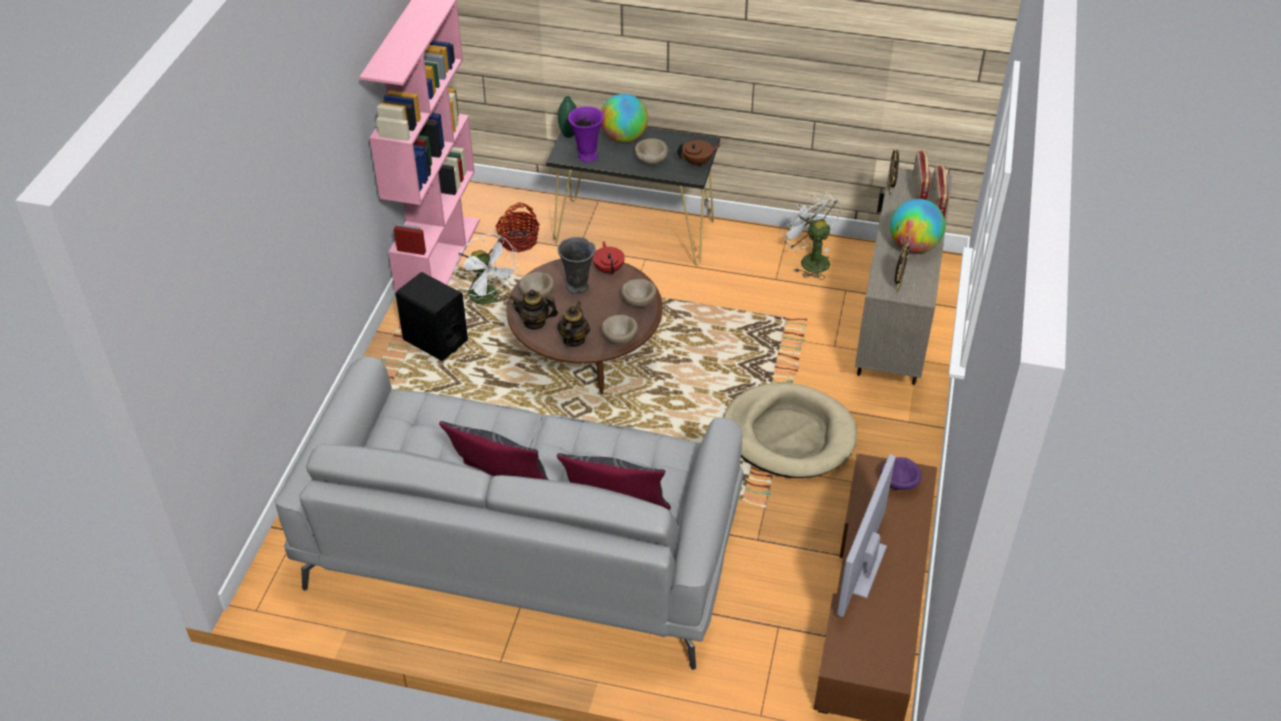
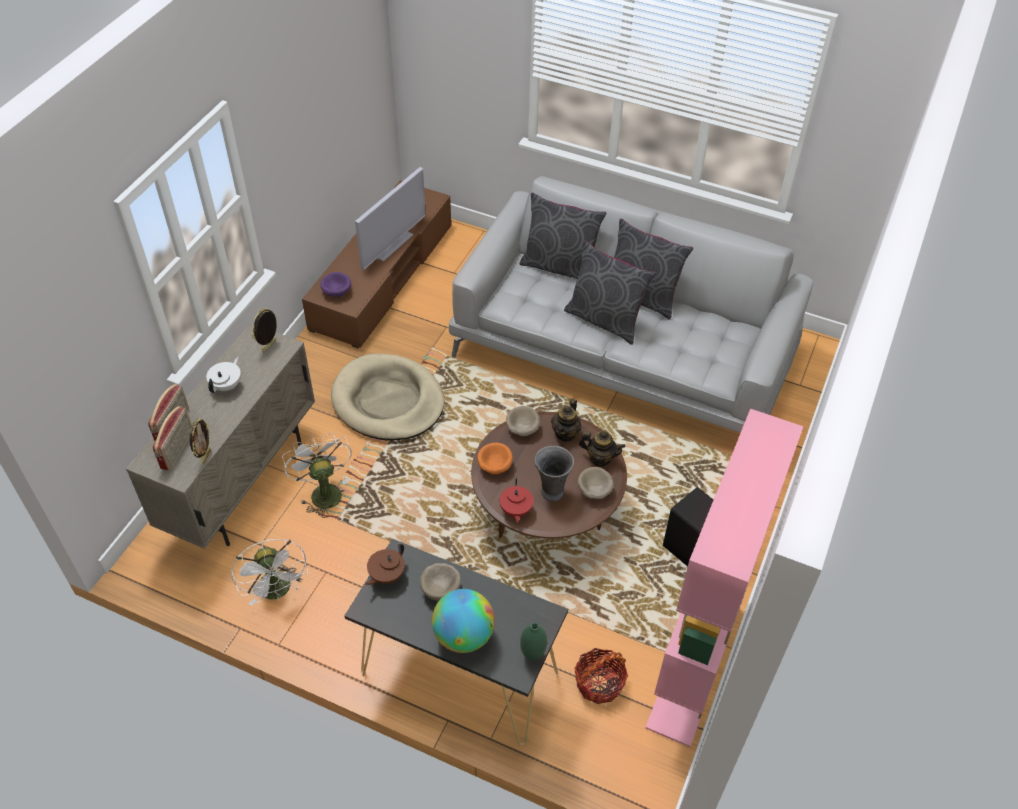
camera: 170 degrees left, 5 degrees up
white fan [454,234,519,305] -> white fan moved to [282,432,352,518]
purple vase [568,106,604,162] -> none
beige bowl [621,279,656,307] -> orange bowl [477,443,513,474]
brown teapot [677,140,721,167] -> brown teapot turned 45 degrees counterclockwise [365,544,405,586]
globe [890,199,945,253] -> white teapot [206,357,241,393]
none -> grey pillow [564,240,656,345]

